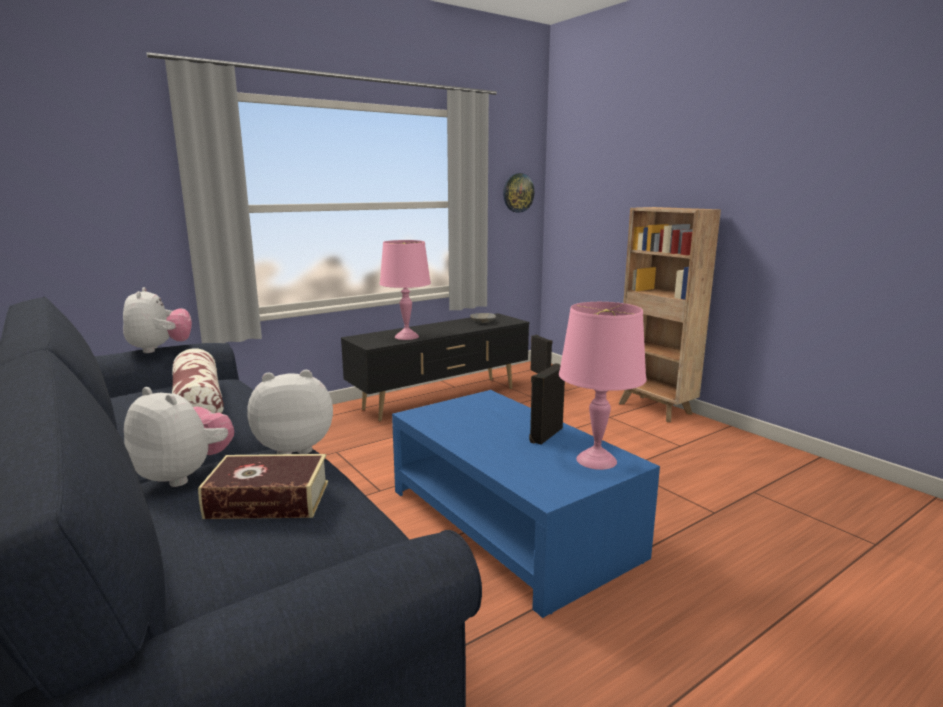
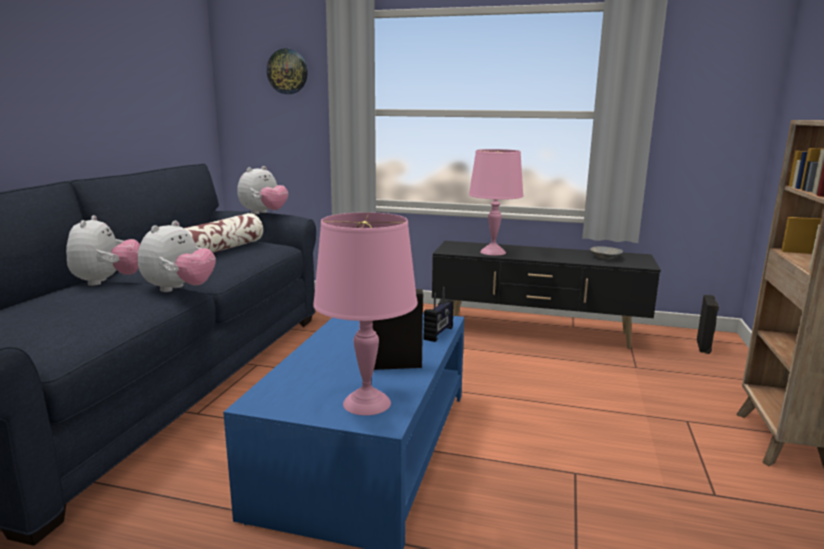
camera: 50 degrees right, 0 degrees up
book [198,454,328,519] -> none
plush toy [247,370,333,454] -> plush toy turned 75 degrees clockwise [138,221,216,292]
wall clock [503,173,534,213] -> wall clock moved to [267,49,308,94]
none -> radio [423,287,454,342]

